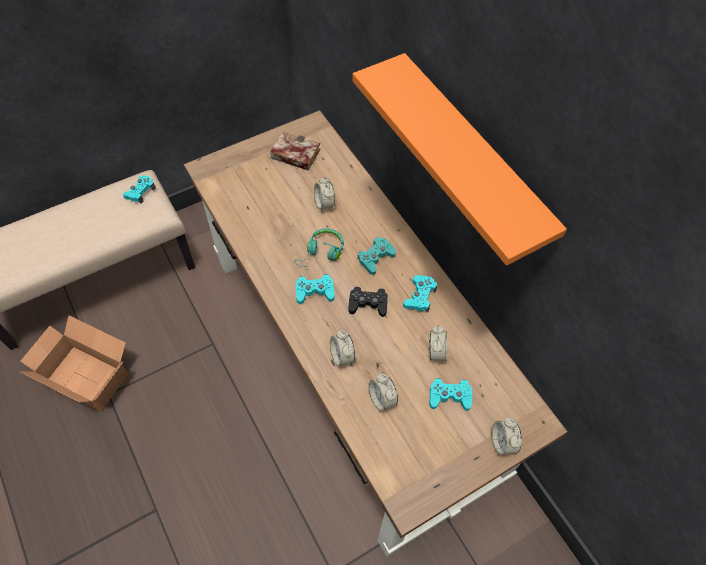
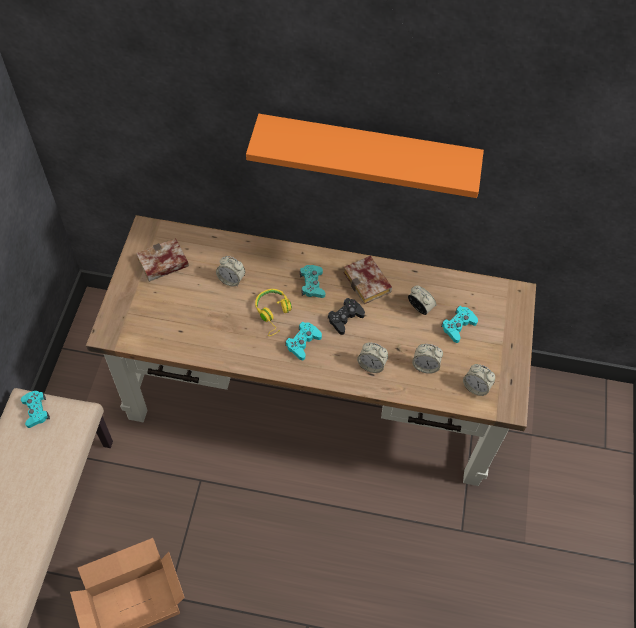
camera: 50 degrees left, 0 degrees up
turquoise headphones [294,228,344,267] -> yellow headphones [255,289,292,336]
turquoise game controller [403,275,437,312] -> book [343,256,392,304]
alarm clock [492,417,522,455] -> alarm clock moved to [463,364,495,396]

